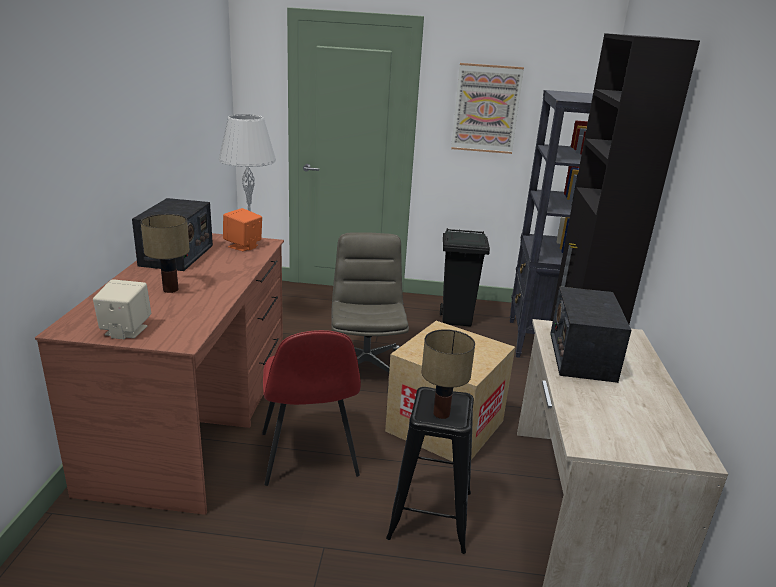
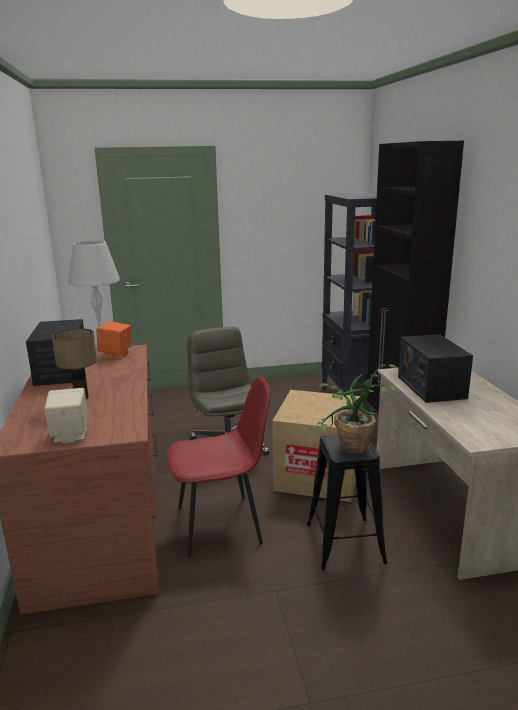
camera: 15 degrees left, 5 degrees down
red chair [262,330,361,486] -> red chair turned 75 degrees counterclockwise [167,375,270,557]
table lamp [421,329,475,419] -> potted plant [311,364,398,454]
black trash can [440,229,490,327] -> none
picture [451,63,524,154] -> none

